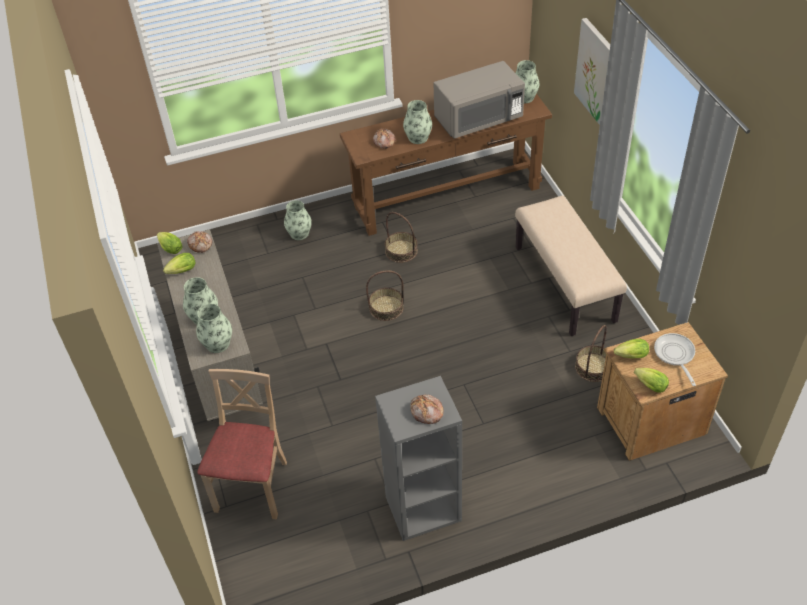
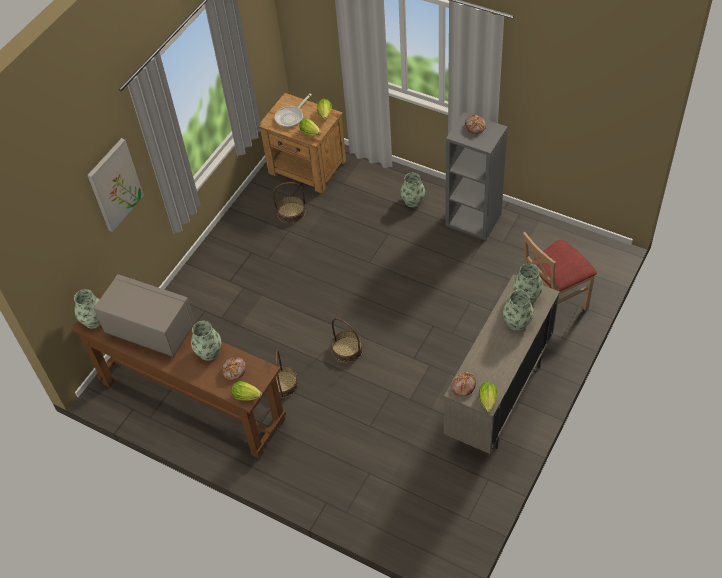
camera: 130 degrees left, 5 degrees up
lettuce [163,253,195,274] -> lettuce moved to [232,381,262,401]
vase [284,200,312,240] -> vase moved to [401,173,425,207]
beige bench [515,196,627,336] -> none

